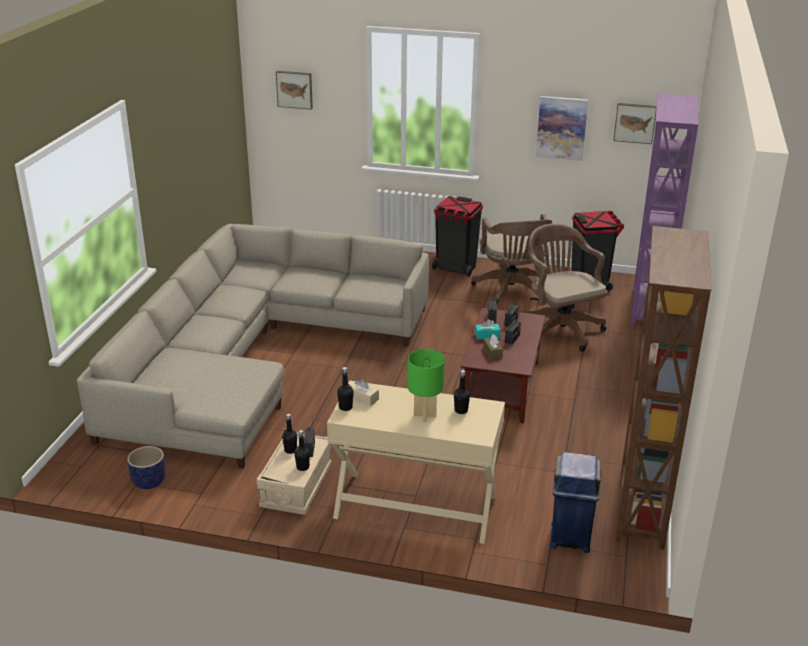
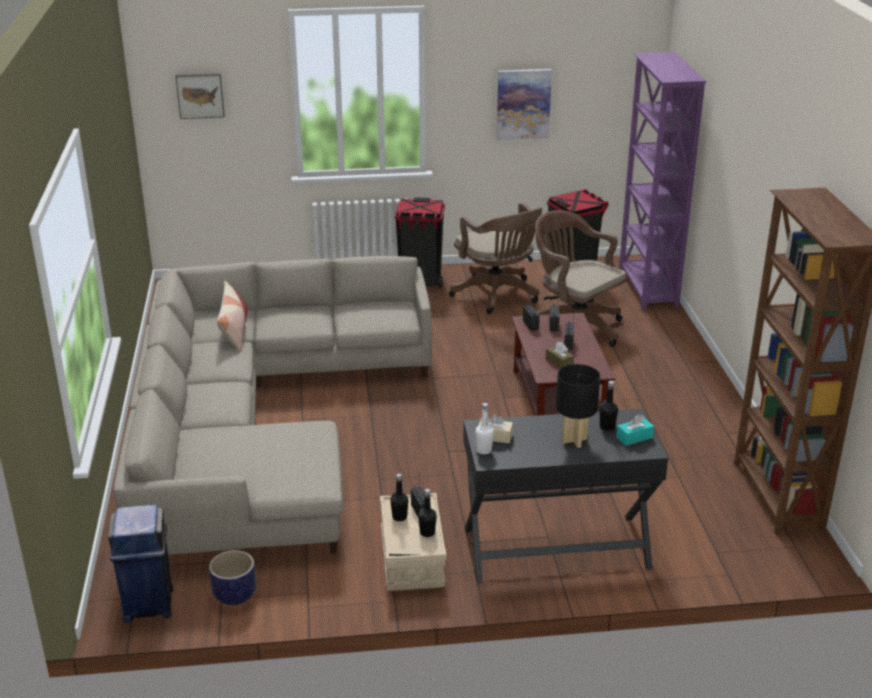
camera: 20 degrees left, 0 degrees up
beige desk [327,381,505,544] -> black desk [463,409,668,583]
black bottle [337,367,354,411] -> white bottle [475,403,494,454]
green table lamp [407,349,445,422] -> black table lamp [556,364,600,448]
turquoise tissue box [475,319,500,339] -> turquoise tissue box moved to [616,415,654,446]
blue trash can [549,452,601,553] -> blue trash can moved to [108,504,173,623]
picture [613,103,656,144] -> none
none -> pillow [217,281,248,351]

